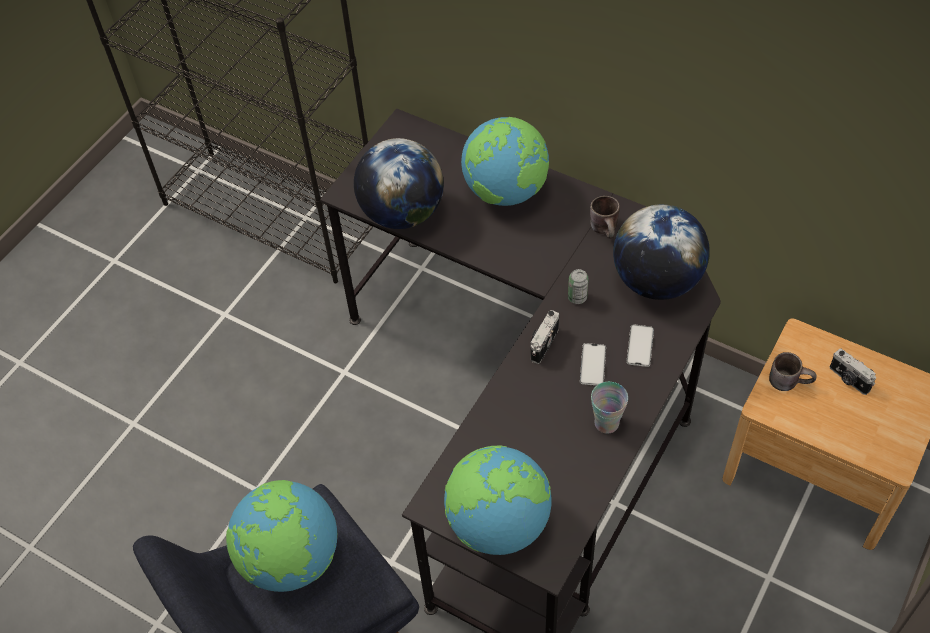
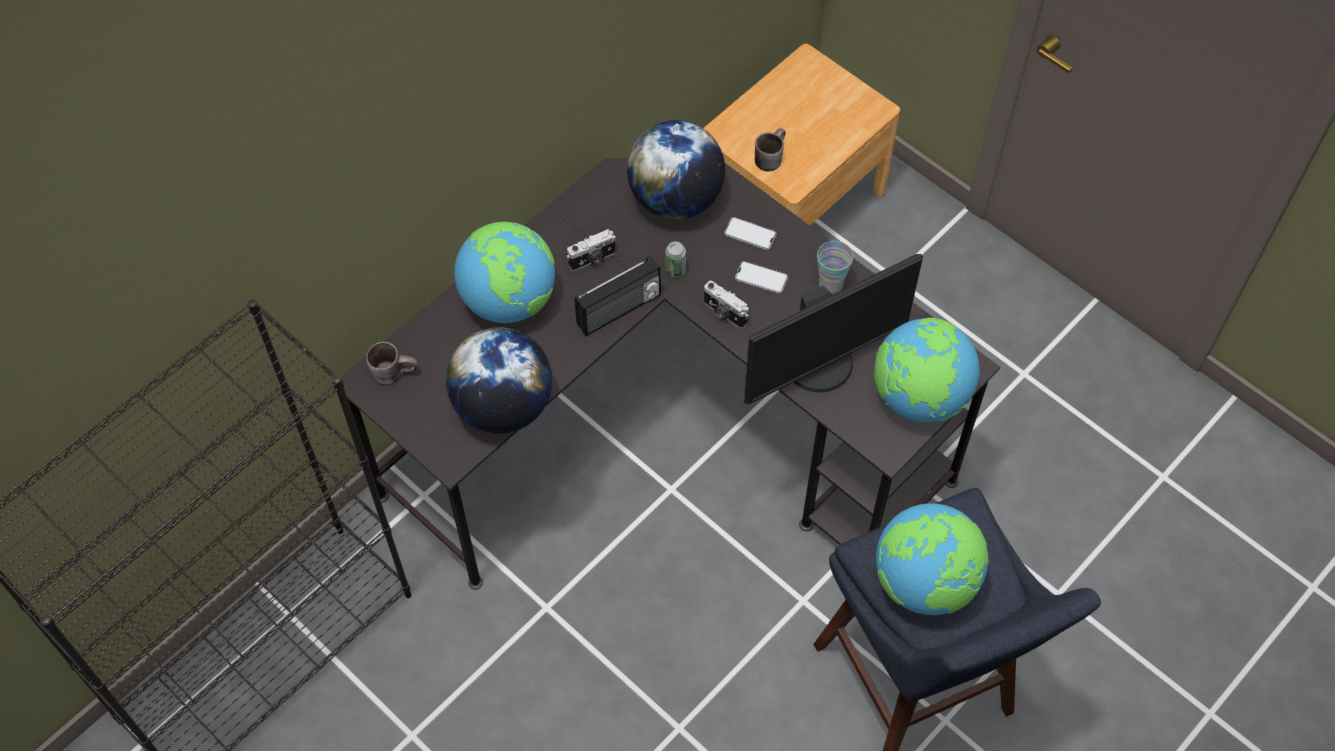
camera: 80 degrees left, 5 degrees up
brown mug [590,196,620,239] -> brown mug moved to [366,341,418,385]
camera [830,348,876,395] -> camera moved to [566,229,616,271]
none -> radio [574,256,661,336]
none -> monitor [744,254,923,404]

